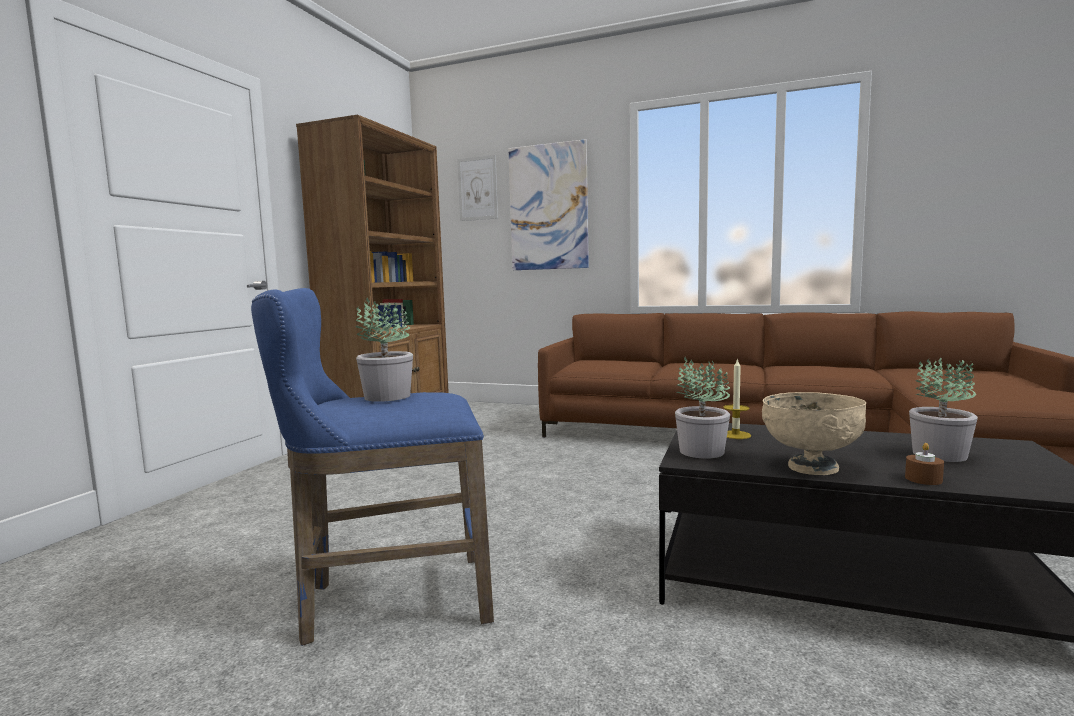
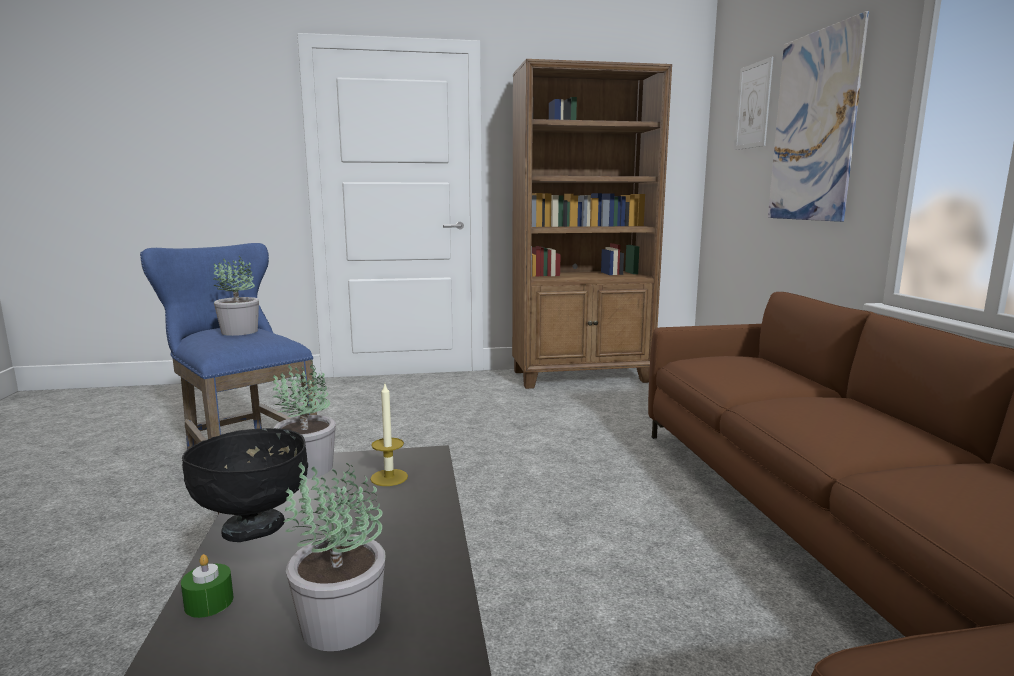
camera: 60 degrees right, 5 degrees up
beige bowl [762,392,866,475] -> black bowl [182,428,308,542]
brown candle [905,443,944,485] -> green candle [181,554,233,618]

